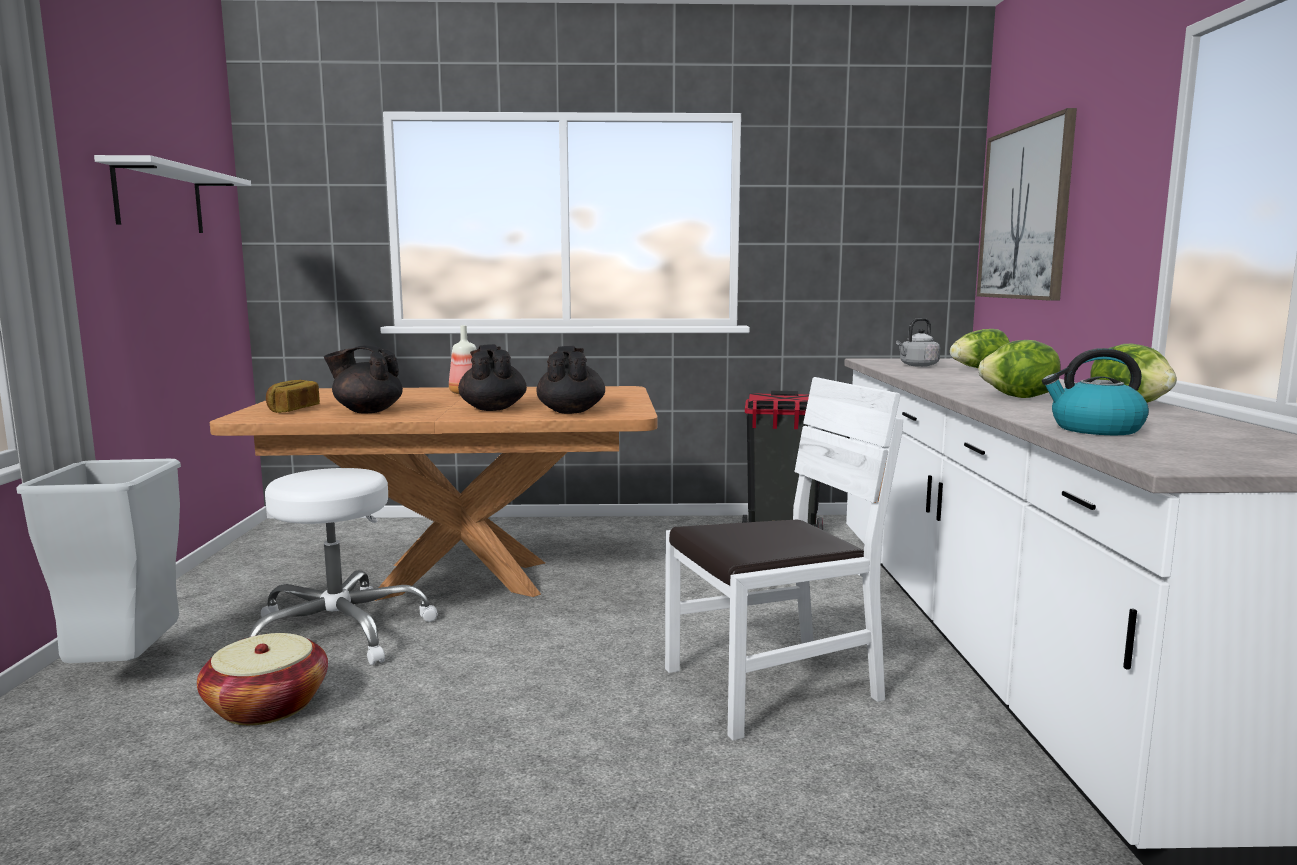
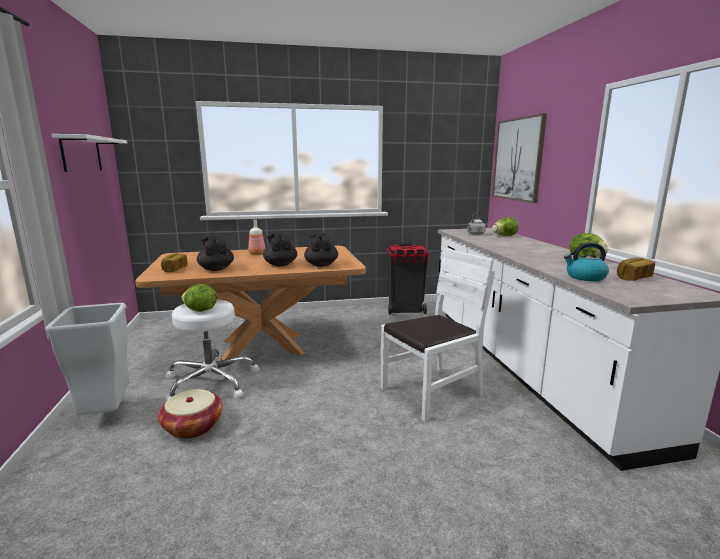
camera: 10 degrees left, 5 degrees up
black teapot [324,345,403,414] -> black teapot turned 60 degrees clockwise [197,236,234,271]
lettuce [978,340,1061,398] -> lettuce moved to [182,284,217,312]
none -> bread [617,257,655,281]

